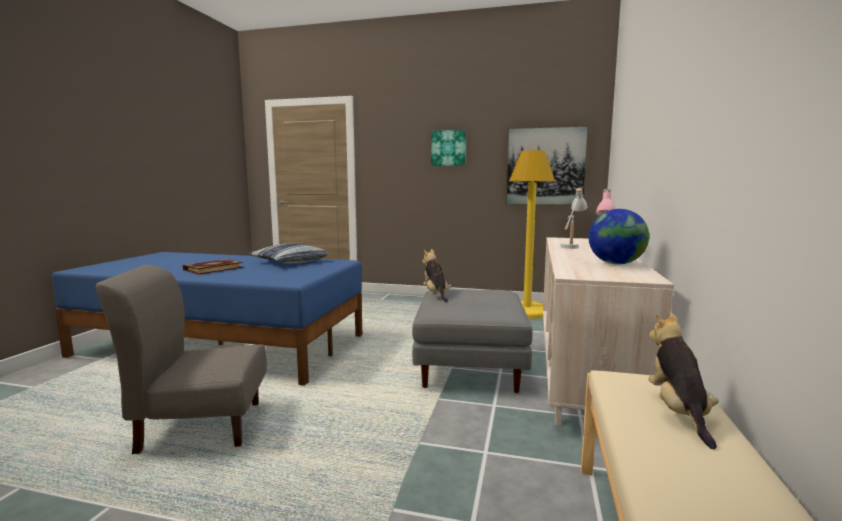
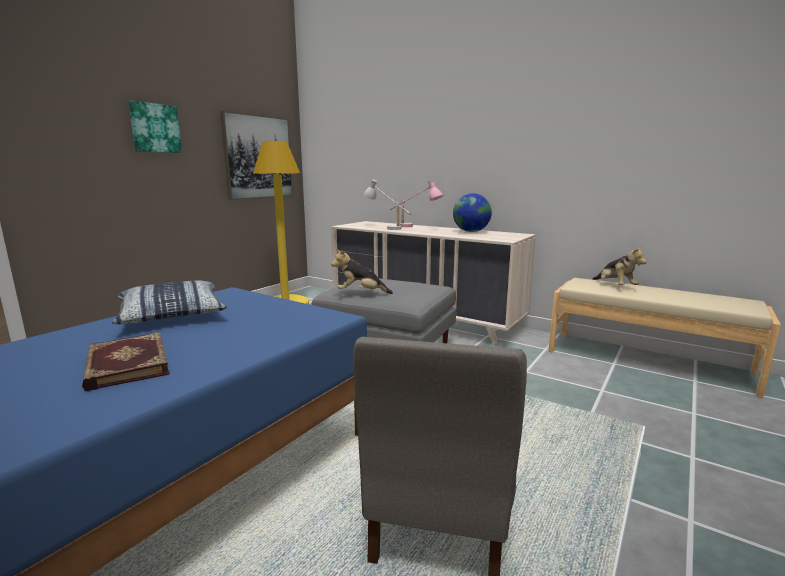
camera: 70 degrees left, 5 degrees up
plush toy [648,313,719,449] -> plush toy turned 135 degrees counterclockwise [592,246,647,285]

